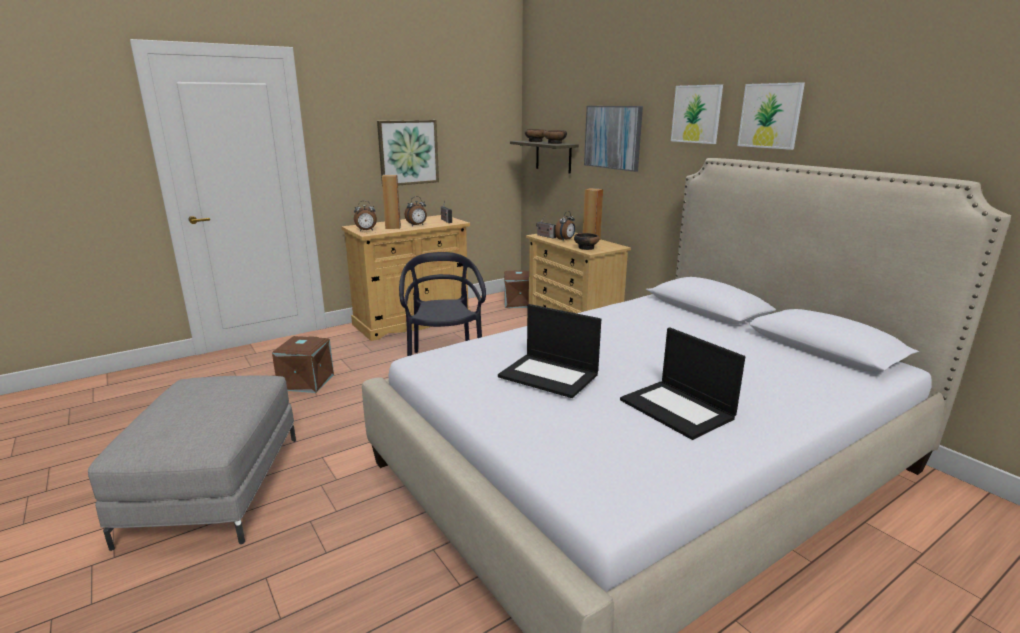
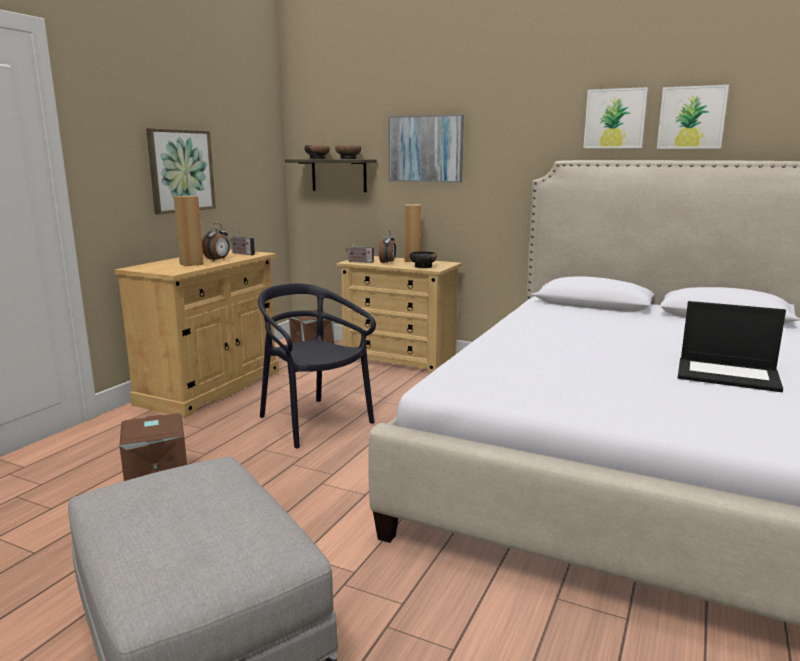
camera: 30 degrees left, 5 degrees down
alarm clock [354,201,377,231] -> none
laptop [498,304,601,398] -> none
picture [671,84,723,144] -> picture moved to [657,85,729,149]

